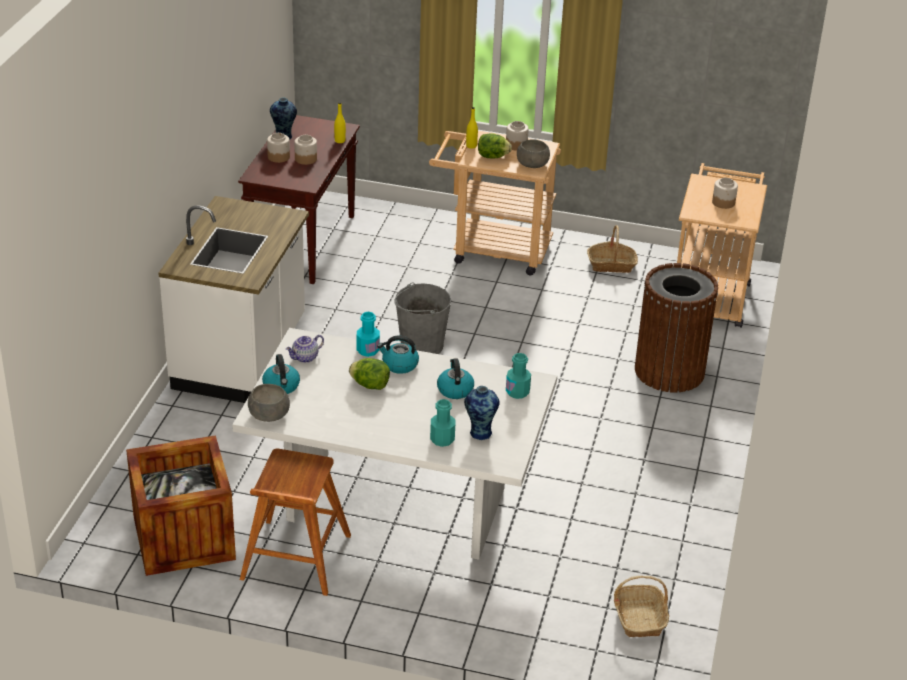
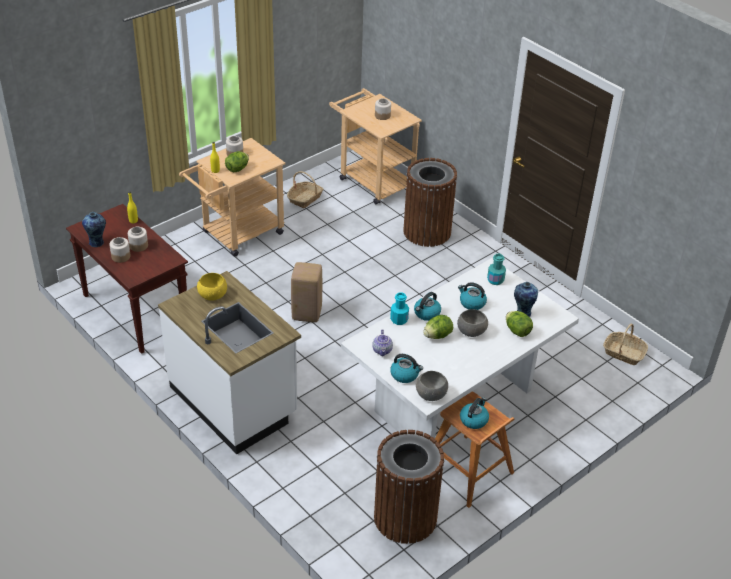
camera: 55 degrees left, 5 degrees up
crate [126,435,236,576] -> brown trash can [374,430,444,544]
grey bucket [395,283,451,354] -> beige stool [291,262,322,322]
turquoise bottle [430,399,455,447] -> lettuce [506,311,533,337]
grey bowl [517,139,550,168] -> grey bowl moved to [457,309,488,337]
none -> yellow bowl [197,273,227,301]
none -> kettle [460,397,489,429]

